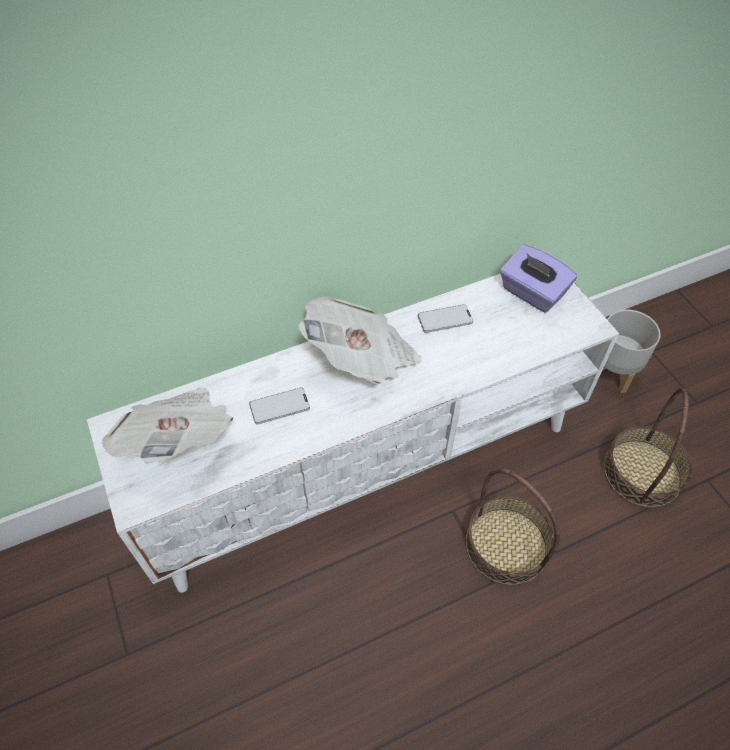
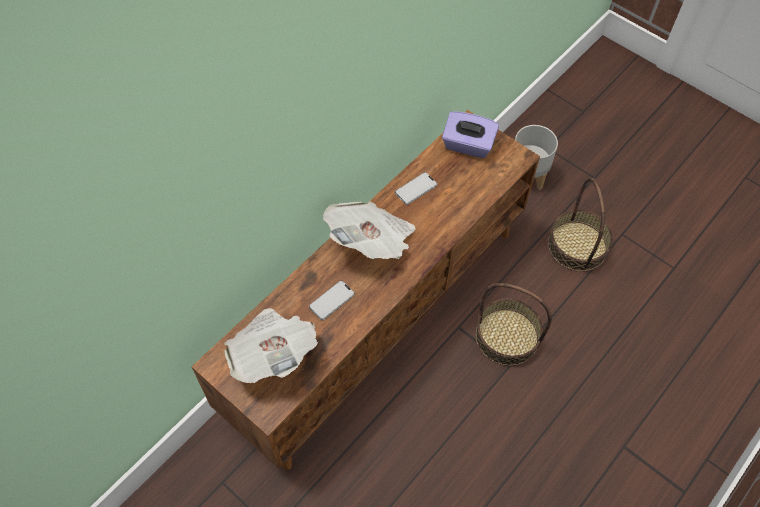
camera: 25 degrees left, 5 degrees up
white tv stand [87,274,619,593] -> brown tv stand [192,110,540,470]

